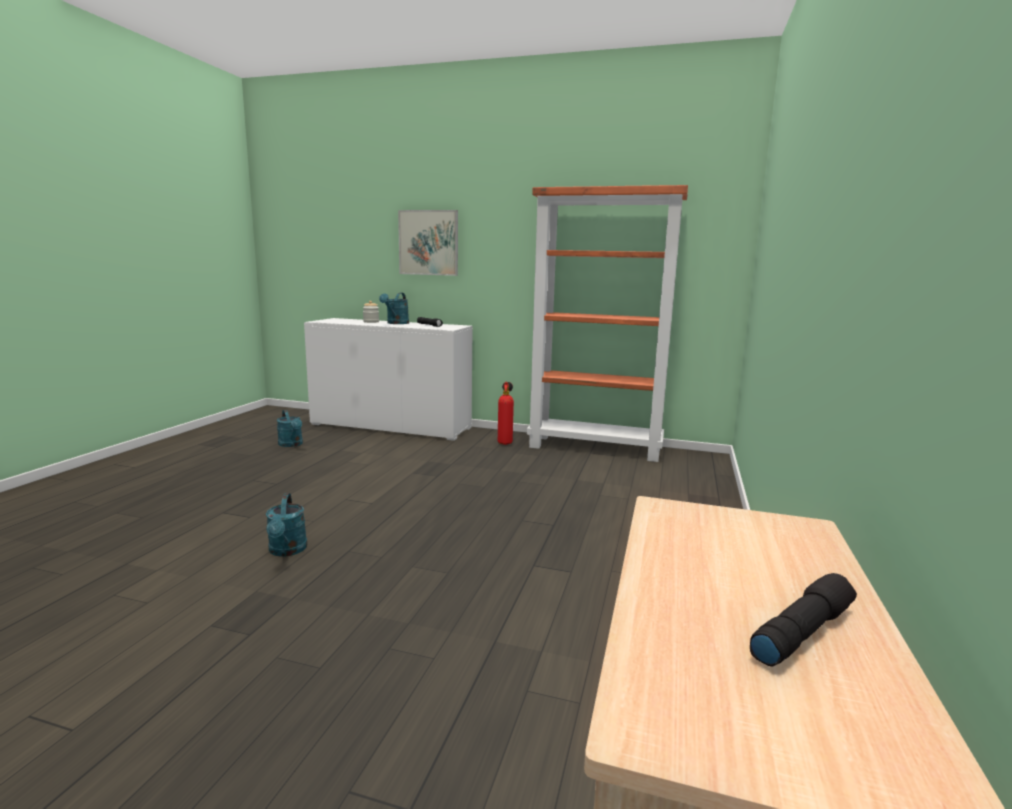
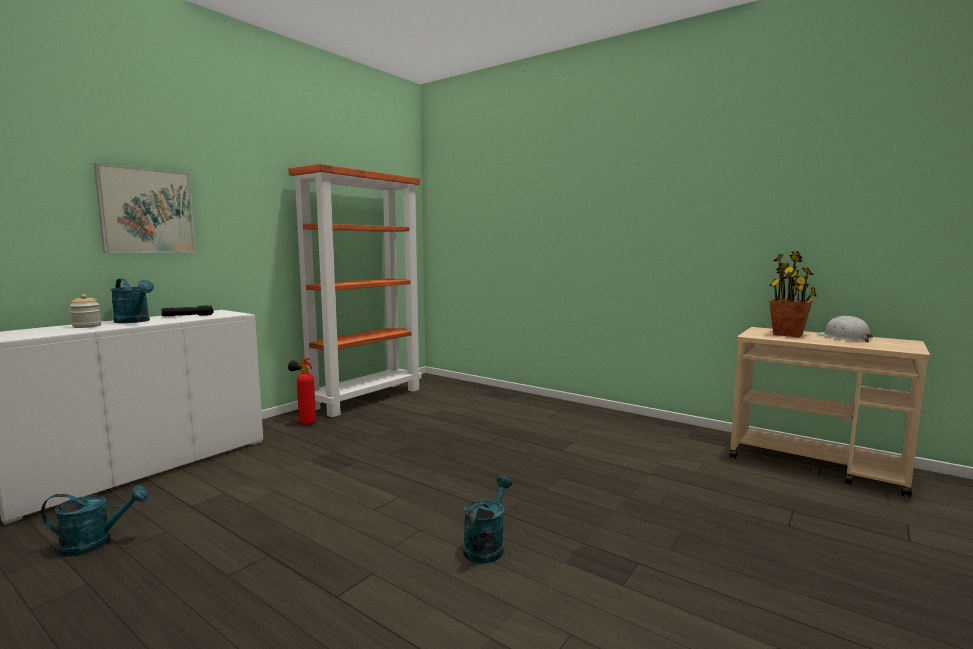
camera: 70 degrees left, 5 degrees down
turquoise watering can [266,493,307,557] -> turquoise watering can turned 75 degrees counterclockwise [463,475,512,563]
black flashlight [750,573,857,667] -> white hard hat [817,316,873,343]
none -> potted plant [769,251,817,337]

